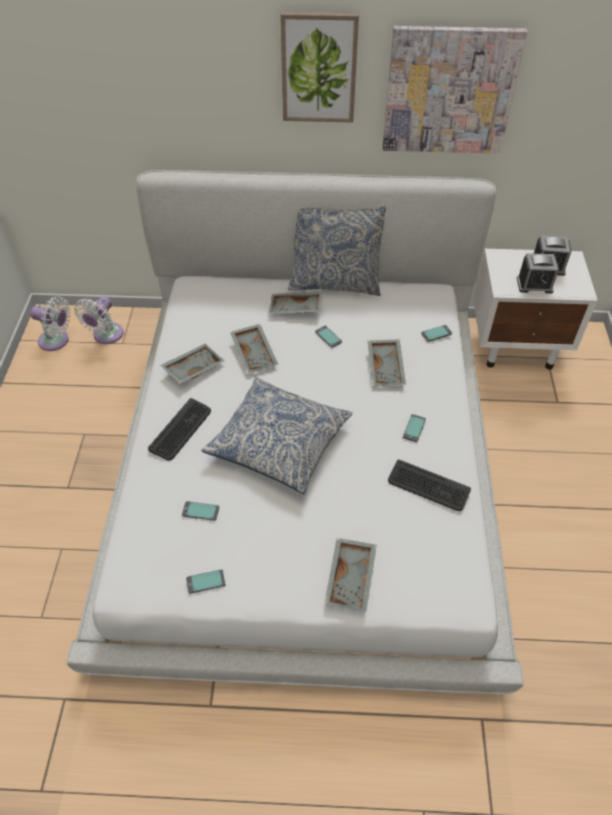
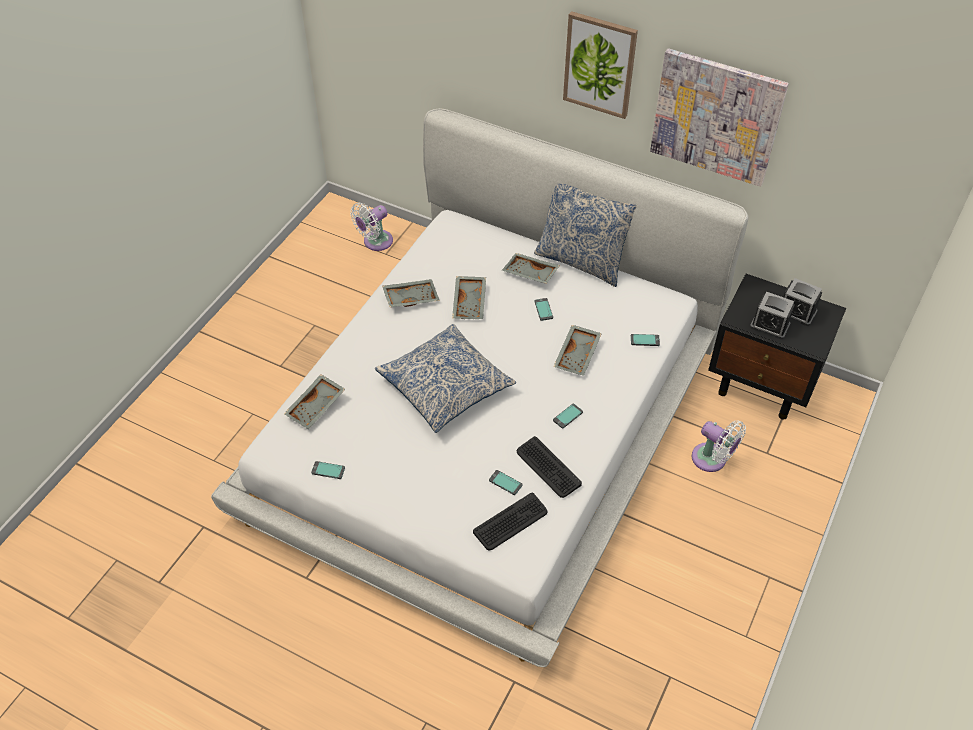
camera: 25 degrees right, 0 degrees up
white fan [30,296,70,351] -> white fan moved to [692,421,746,472]
keyboard [148,398,211,461] -> keyboard moved to [473,492,548,550]
phone [182,501,219,521] -> phone moved to [489,470,522,495]
grey tray [324,538,377,612] -> grey tray moved to [284,374,345,429]
white nightstand [473,249,597,370] -> black nightstand [708,274,846,420]

